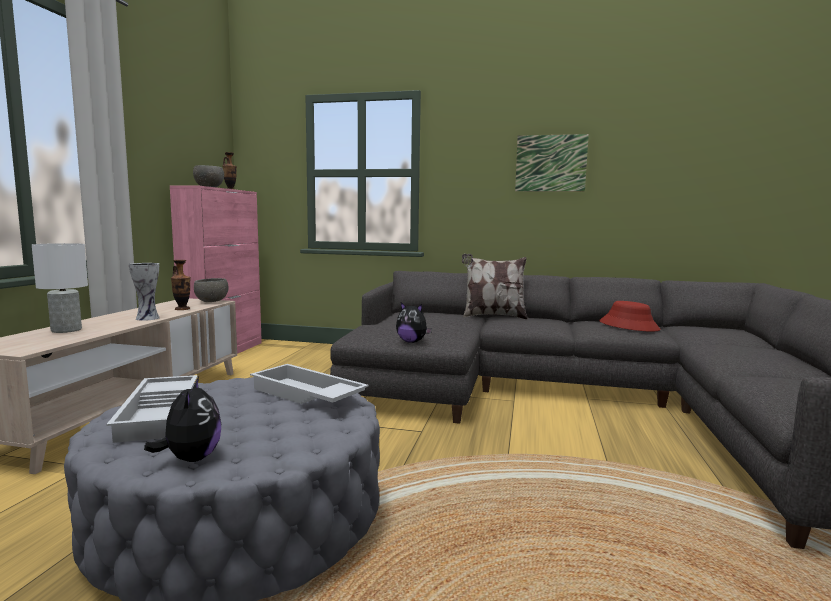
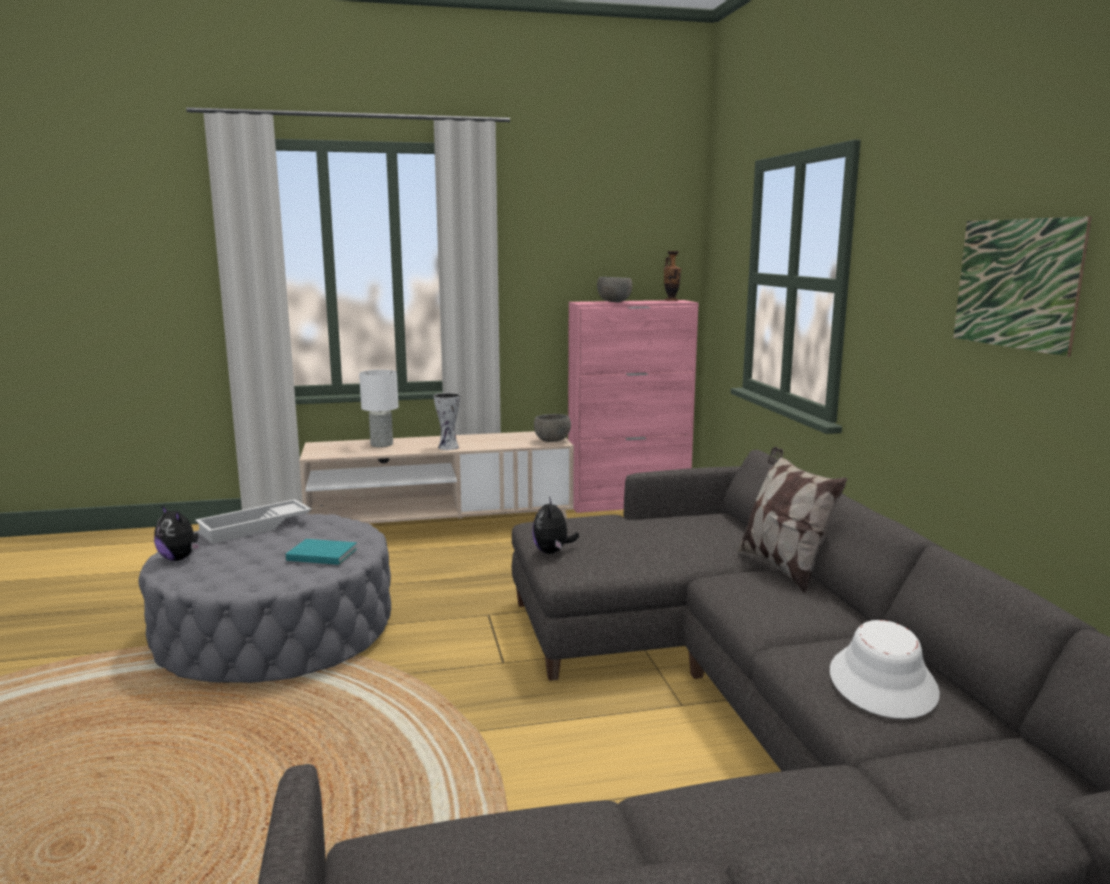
camera: 65 degrees right, 5 degrees up
plush toy [144,377,221,462] -> plush toy turned 75 degrees clockwise [154,506,200,561]
vase [171,260,191,310] -> none
white tray [250,364,369,404] -> turquoise book [286,539,357,565]
red hat [599,301,661,332] -> white hat [830,620,940,719]

